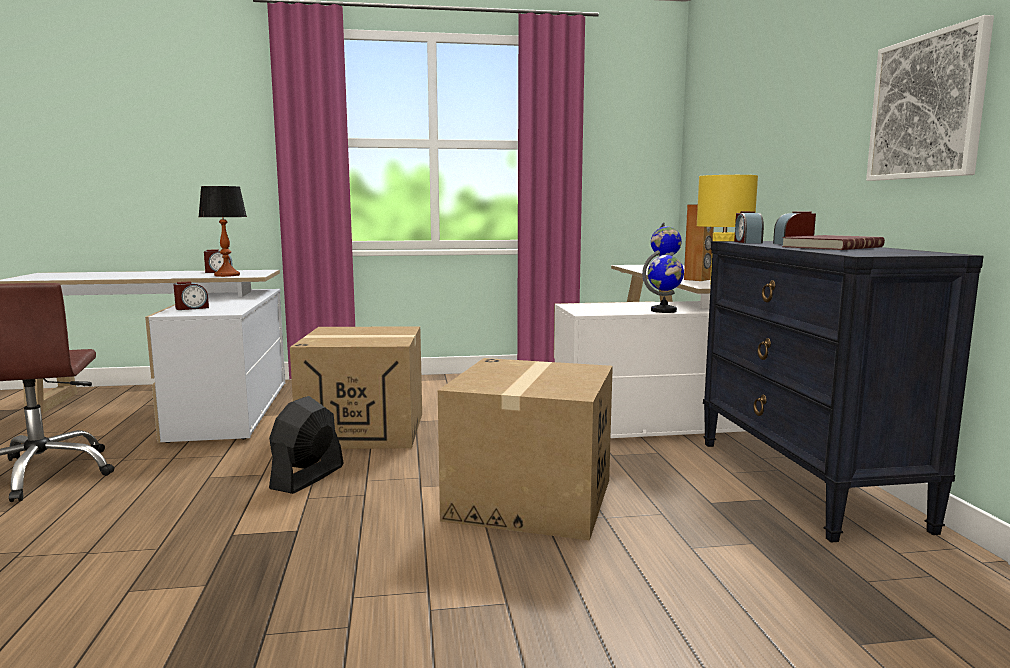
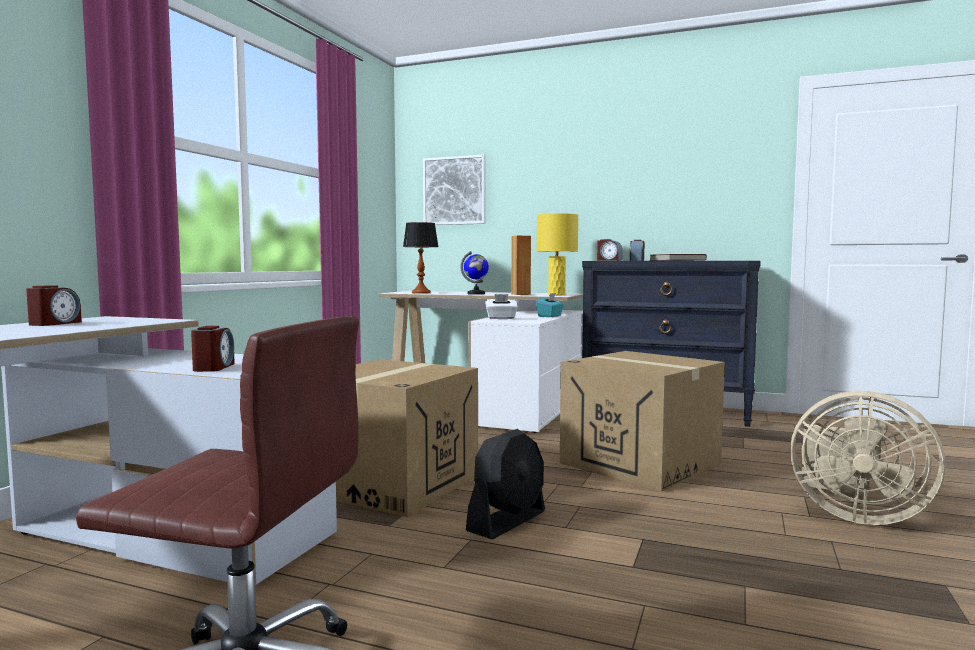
camera: 60 degrees left, 5 degrees down
table lamp [199,186,247,277] -> table lamp moved to [403,222,438,294]
black fan [269,396,344,494] -> black fan turned 105 degrees counterclockwise [466,429,545,539]
globe [642,250,684,313] -> turquoise tissue box [536,293,564,317]
picture [866,15,994,181] -> picture moved to [423,154,486,225]
none -> white tissue box [485,294,518,319]
none -> beige fan [790,391,946,525]

